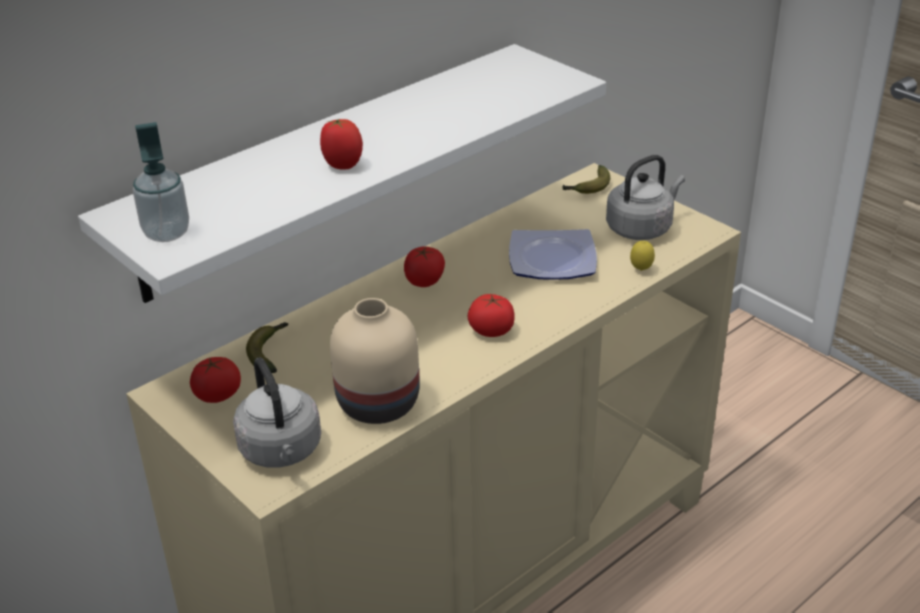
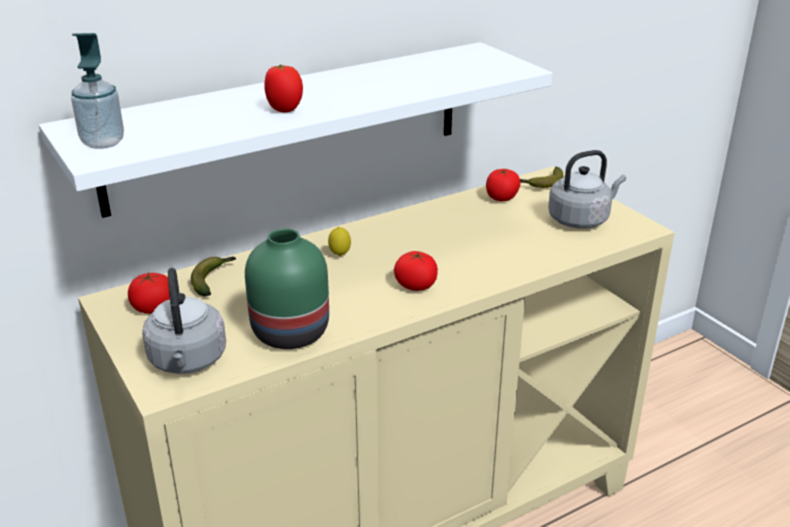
camera: 10 degrees right, 5 degrees down
beige vase [330,298,420,424] -> green vase [245,228,329,349]
tomato [404,246,445,287] -> tomato moved to [486,169,521,201]
plate [509,229,597,280] -> none
lemon [630,240,655,271] -> lemon moved to [328,227,351,256]

